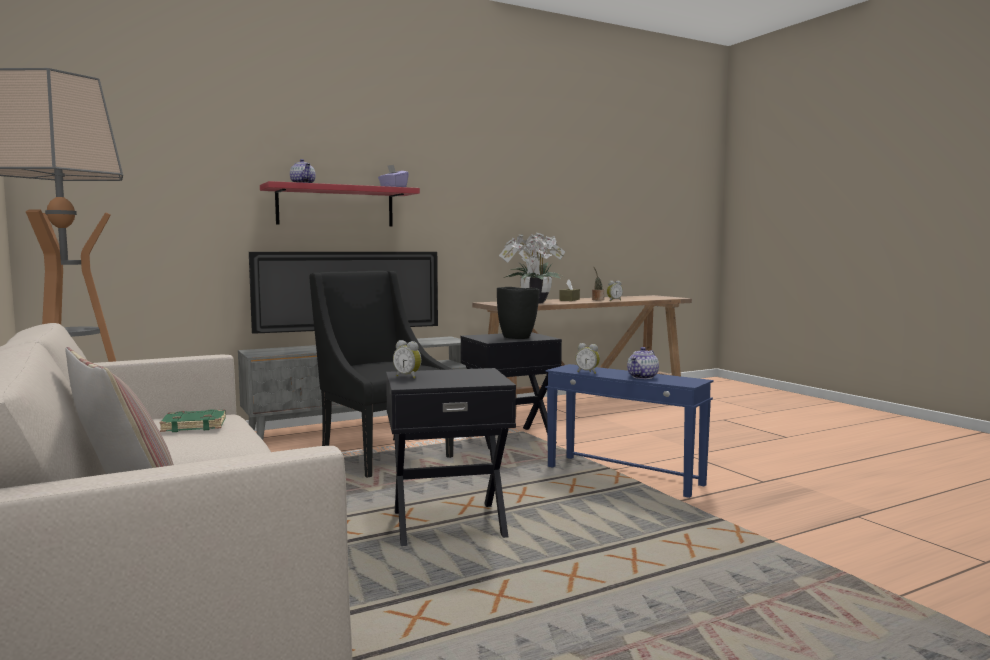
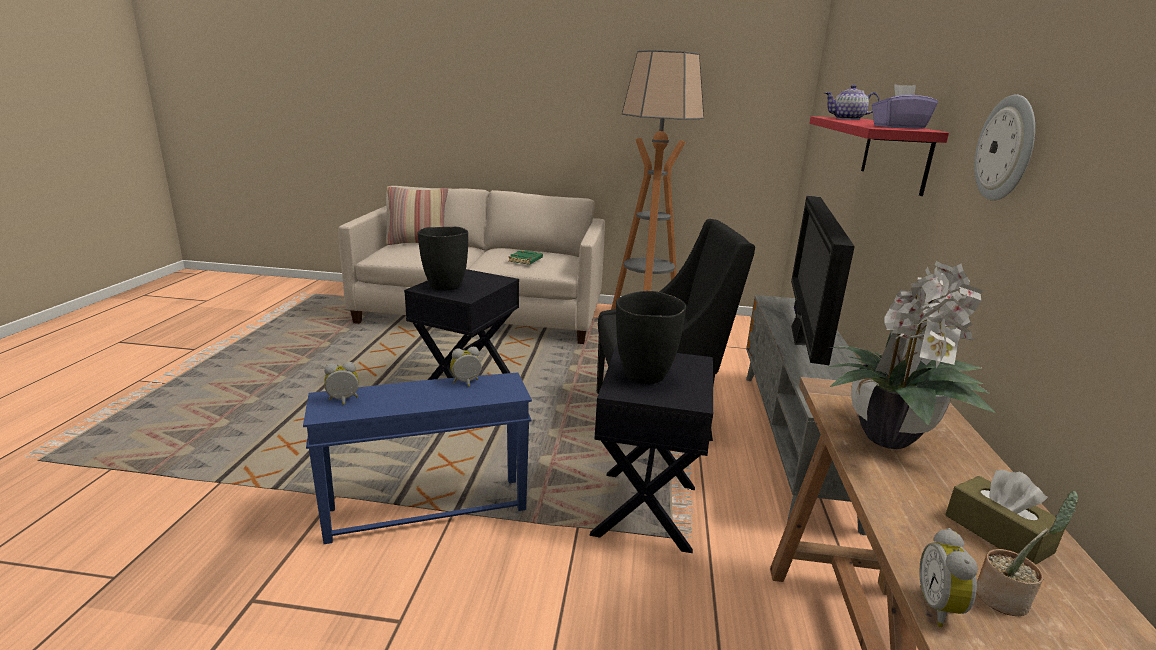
camera: 125 degrees right, 15 degrees up
alarm clock [393,340,422,379] -> alarm clock moved to [324,362,359,405]
teapot [627,347,659,379] -> none
none -> black vase [418,227,468,291]
none -> wall clock [974,94,1035,201]

